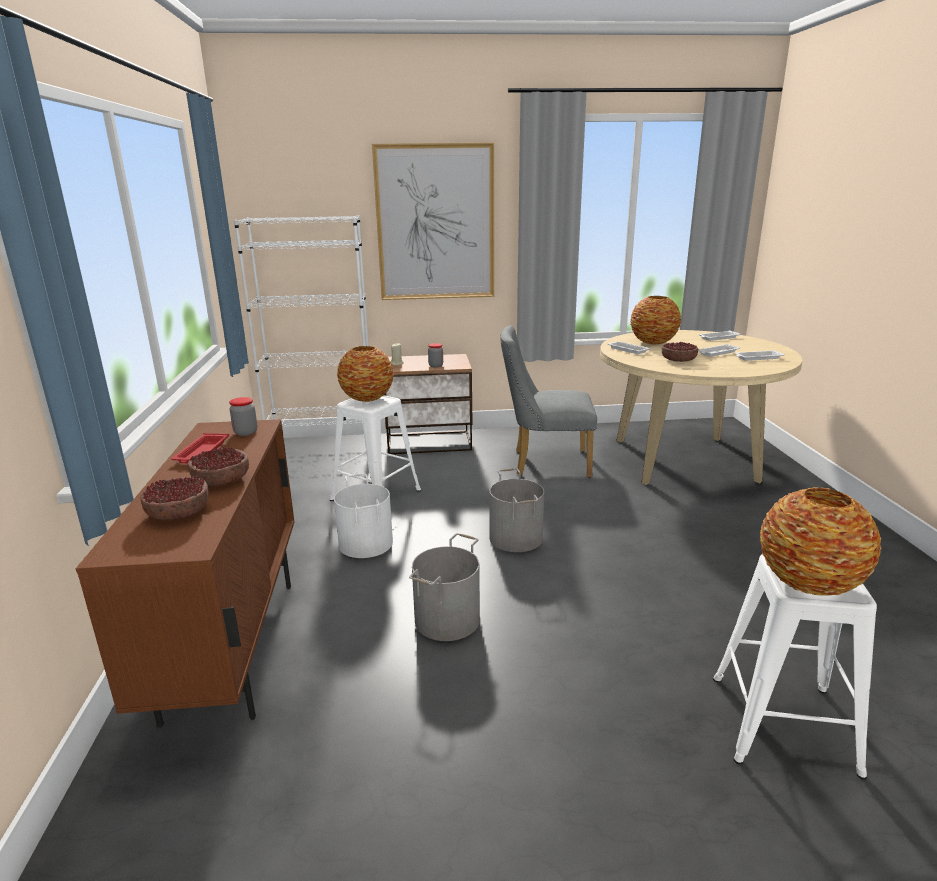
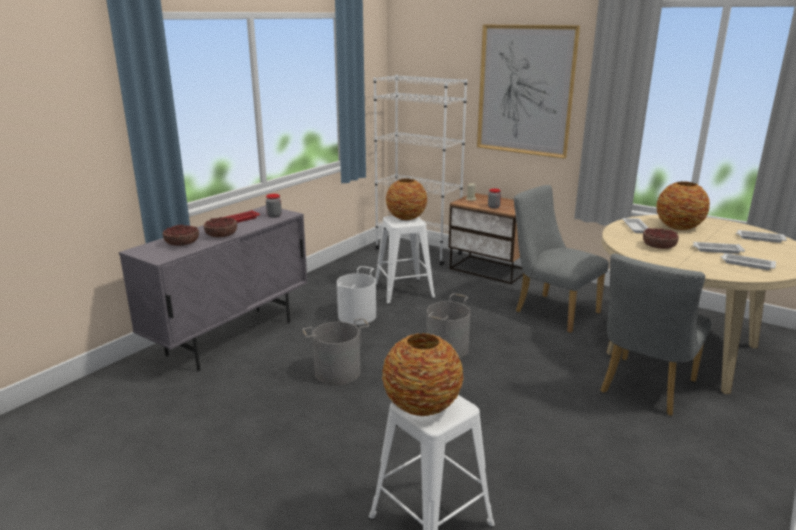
camera: 40 degrees right, 0 degrees up
brown cabinet [76,419,295,728] -> grey cabinet [119,205,308,371]
none -> grey chair [600,254,711,416]

